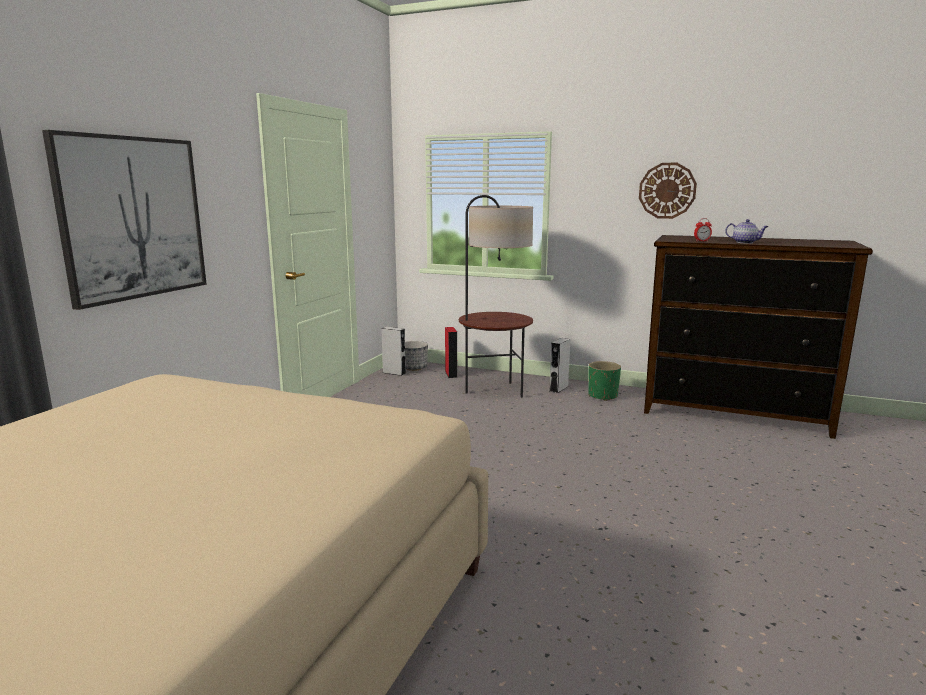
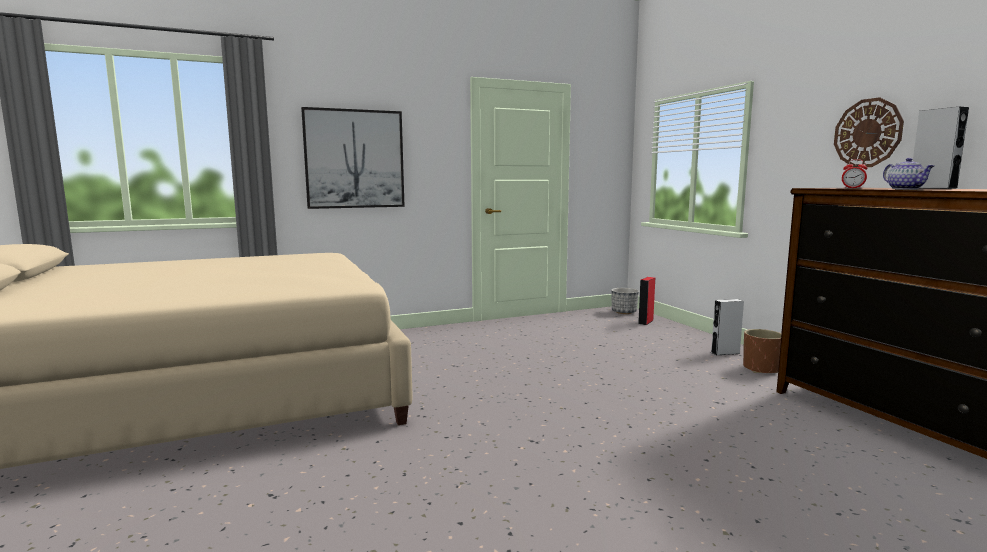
camera: 45 degrees right, 5 degrees down
grey speaker [381,327,406,376] -> grey speaker moved to [913,107,969,189]
floor lamp [459,195,533,397] -> none
green planter [588,361,621,401] -> brown planter [743,329,781,373]

